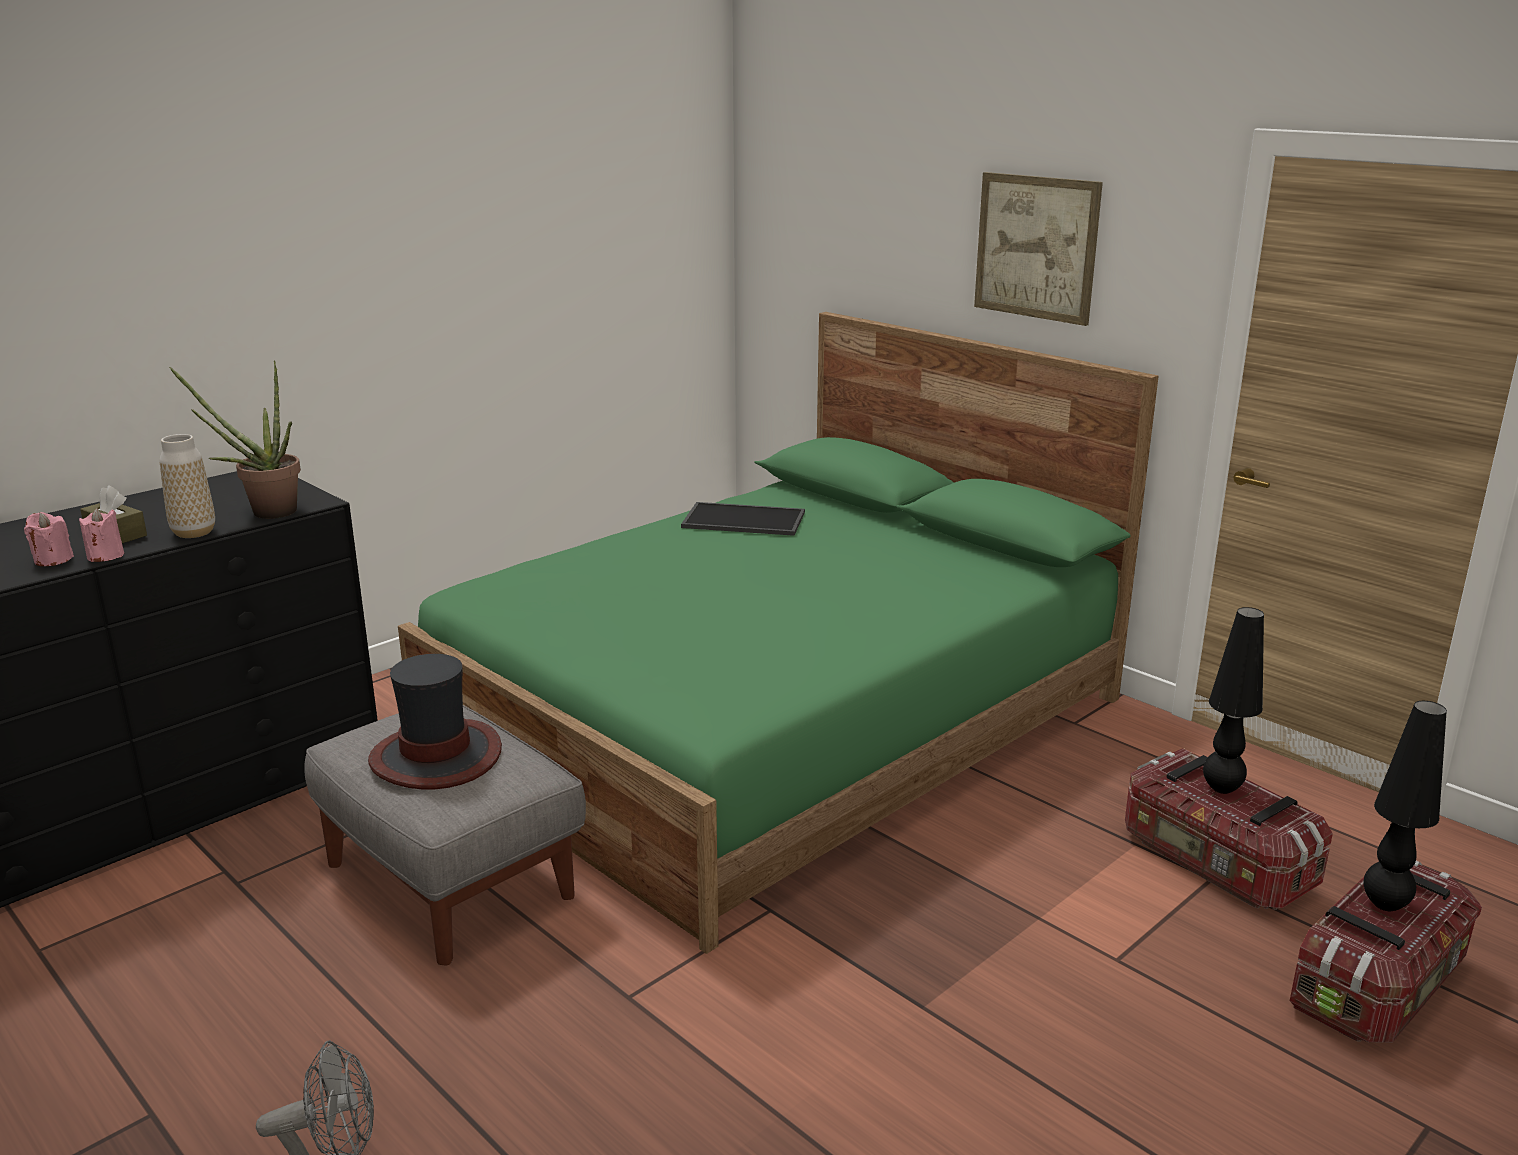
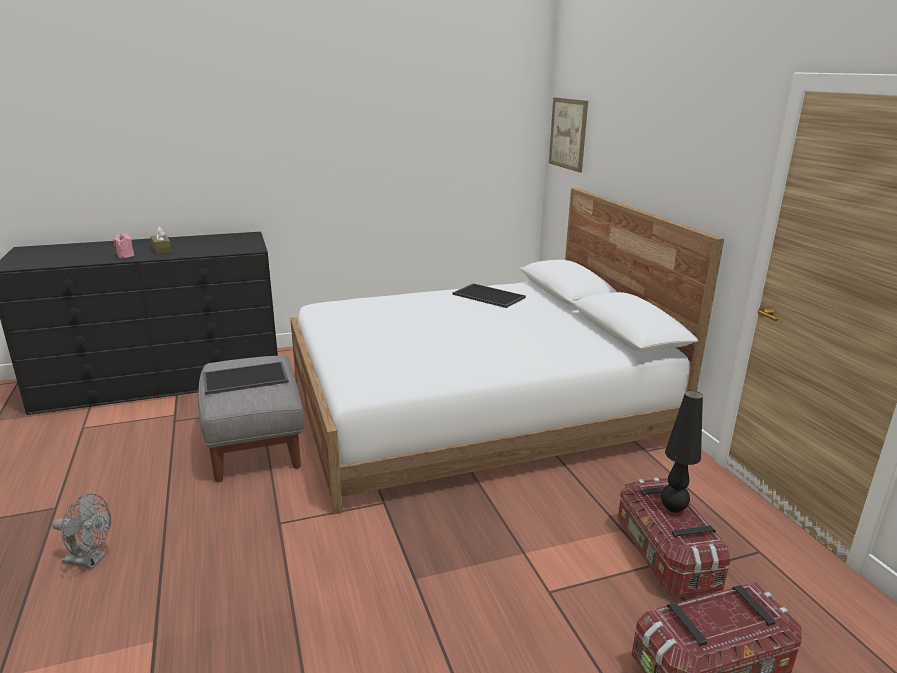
camera: 25 degrees right, 0 degrees up
pink candle [79,508,124,562] -> none
vase [160,434,215,538] -> none
potted plant [169,360,301,519] -> none
hat [368,654,502,789] -> tray [203,362,289,395]
green bed [398,312,1159,954] -> white bed [290,188,724,515]
picture [974,172,1103,326] -> picture moved to [549,97,588,173]
black table lamp [1363,701,1447,911] -> none

